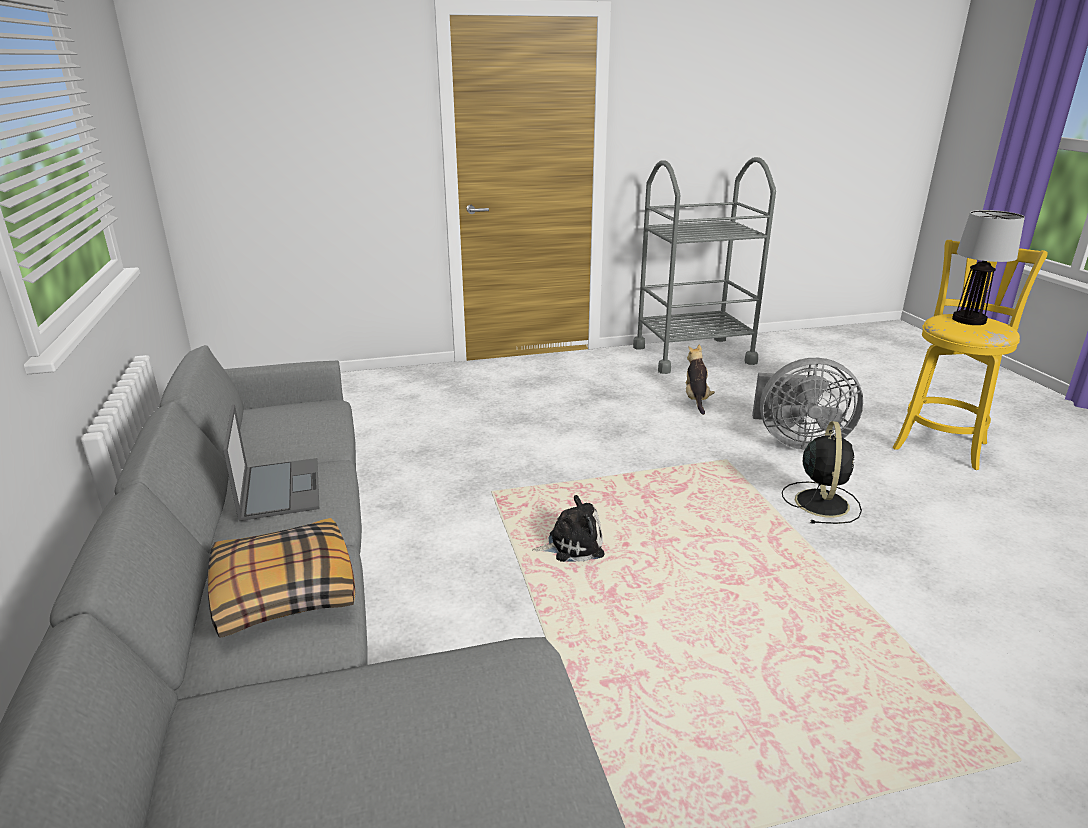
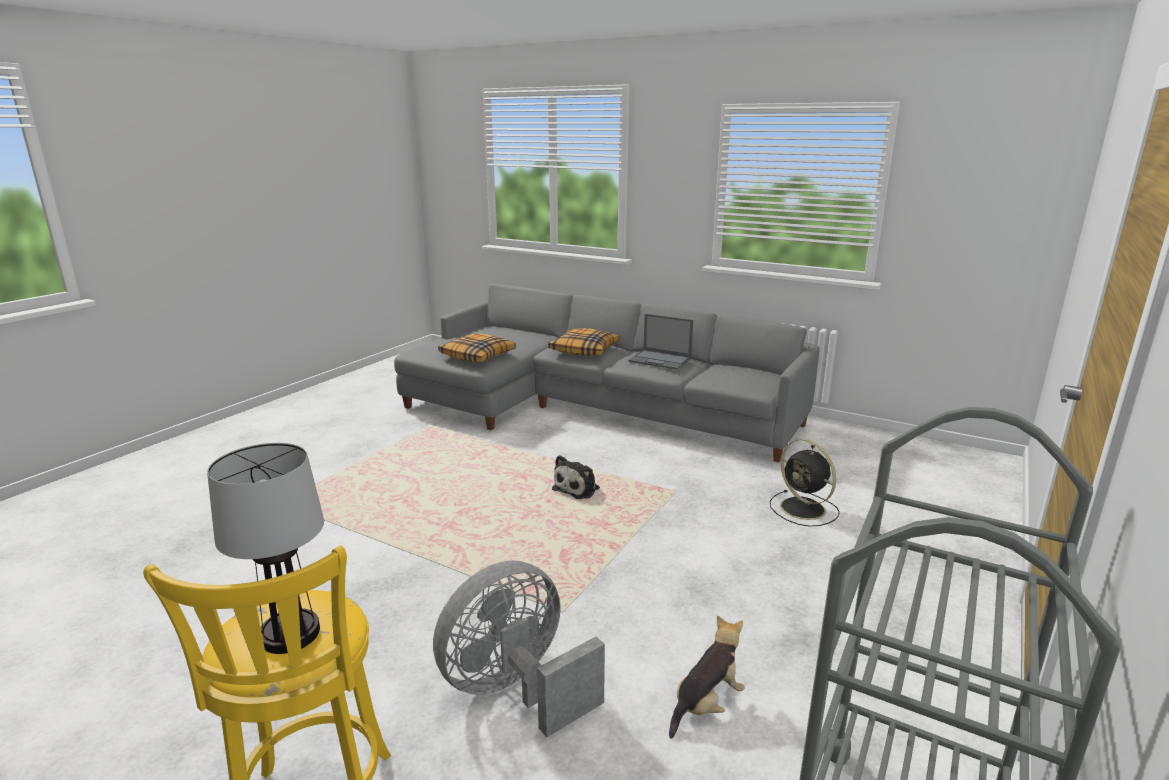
camera: 135 degrees right, 5 degrees down
plush toy [686,345,715,415] -> plush toy turned 90 degrees counterclockwise [669,615,745,739]
black fan [782,421,862,524] -> black fan moved to [769,439,840,527]
none -> pillow [438,333,516,362]

